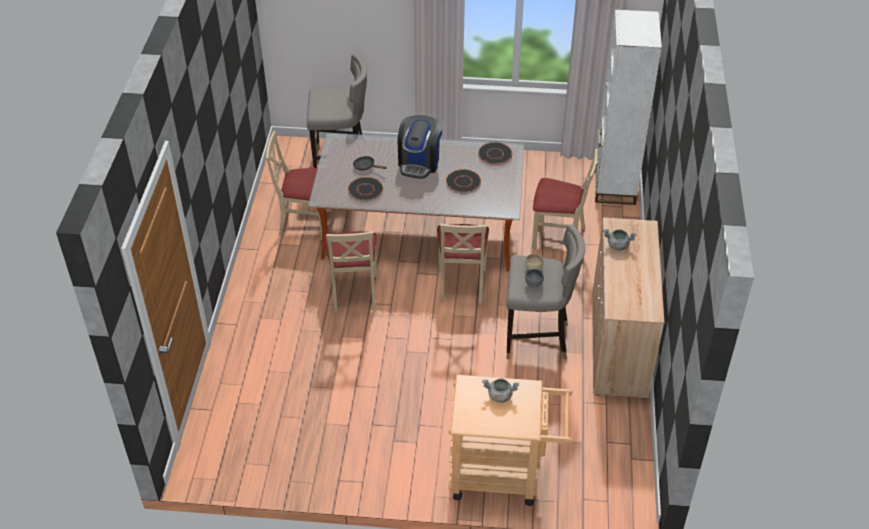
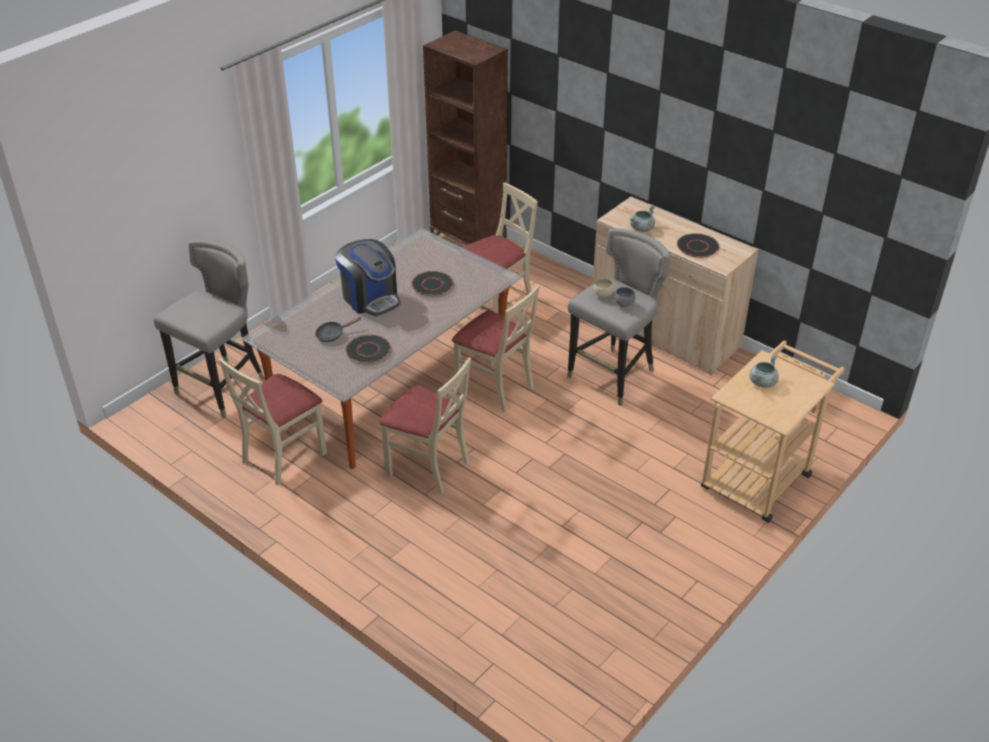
camera: 55 degrees left, 5 degrees down
black plate [478,142,512,164] -> black plate moved to [677,233,719,258]
white bookcase [595,10,662,205] -> brown bookcase [423,30,508,245]

